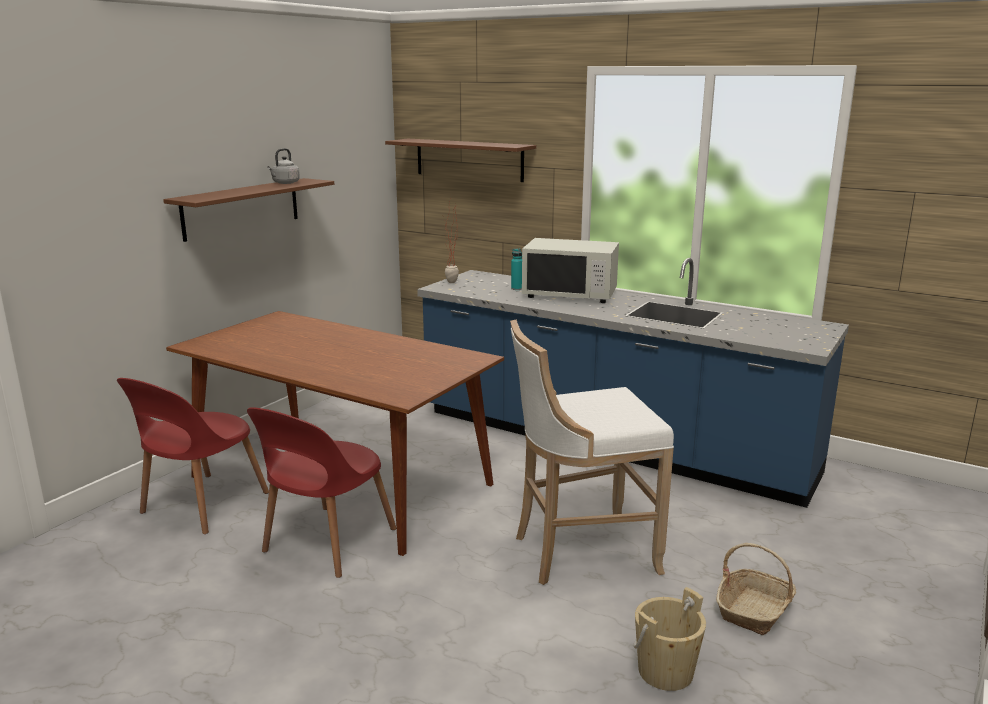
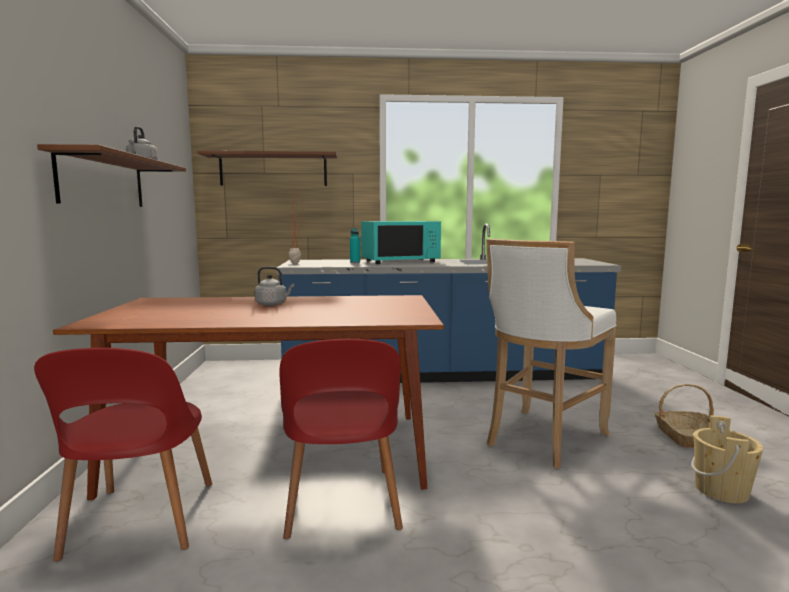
camera: 35 degrees left, 10 degrees down
white microwave [522,238,619,303] -> turquoise microwave [361,221,441,264]
none -> grey kettle [255,266,294,306]

